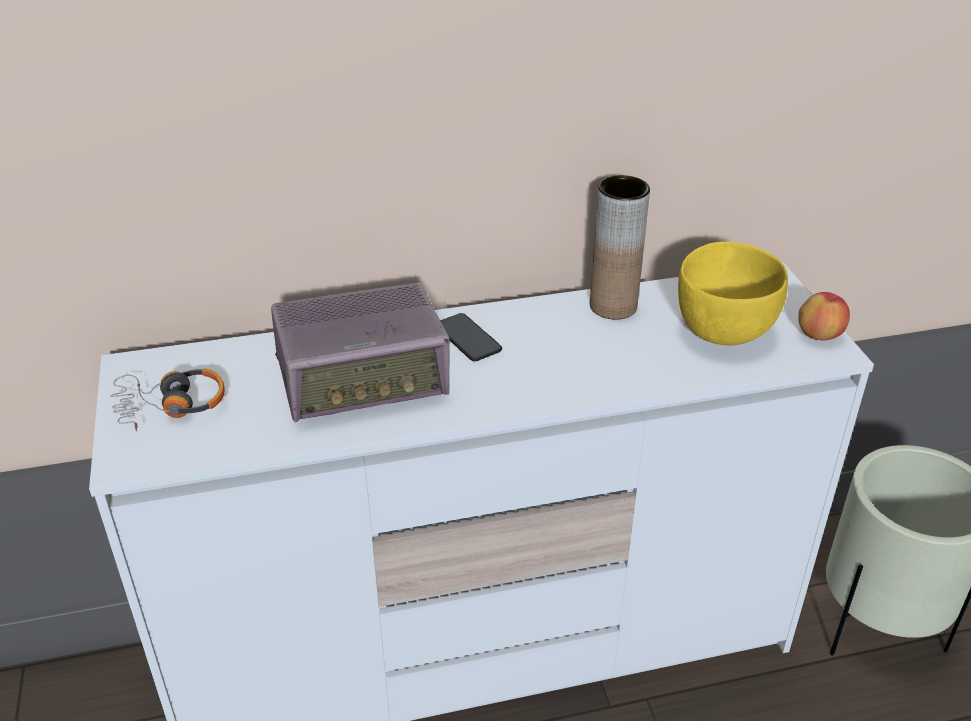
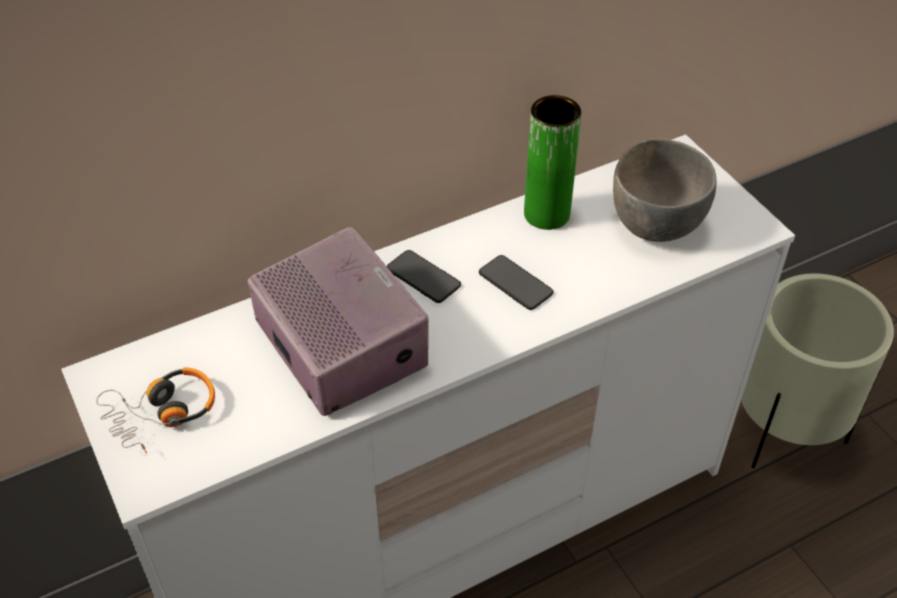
camera: 15 degrees left, 10 degrees up
radio [271,283,450,422] -> radio turned 90 degrees counterclockwise [248,227,429,416]
brown vase [590,175,650,320] -> green vase [524,95,581,230]
yellow bowl [678,242,788,346] -> grey bowl [613,139,717,242]
apple [798,292,850,340] -> none
none -> phone [479,255,554,310]

